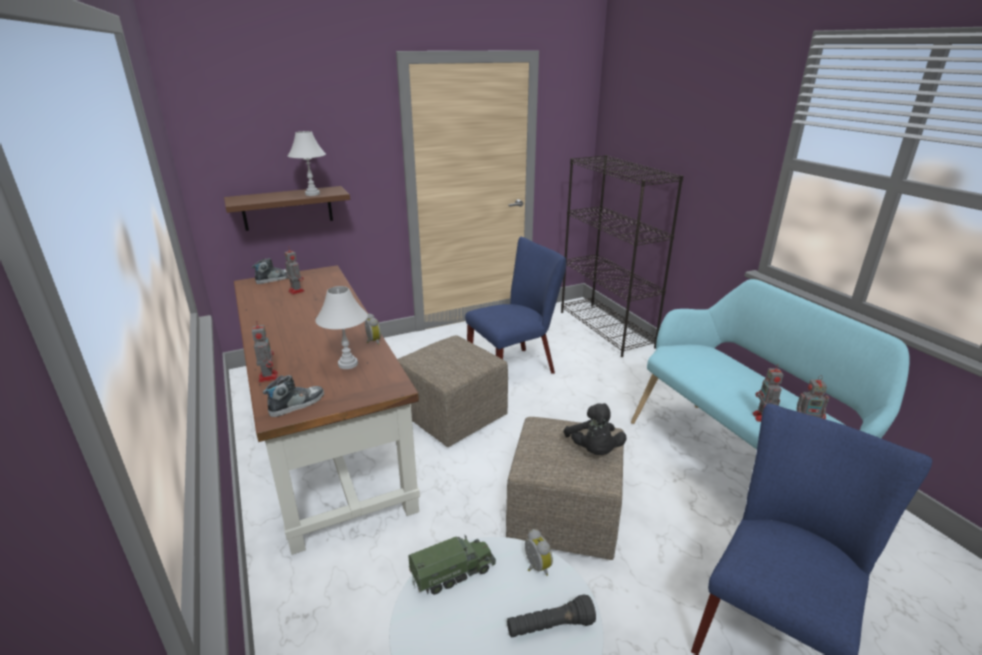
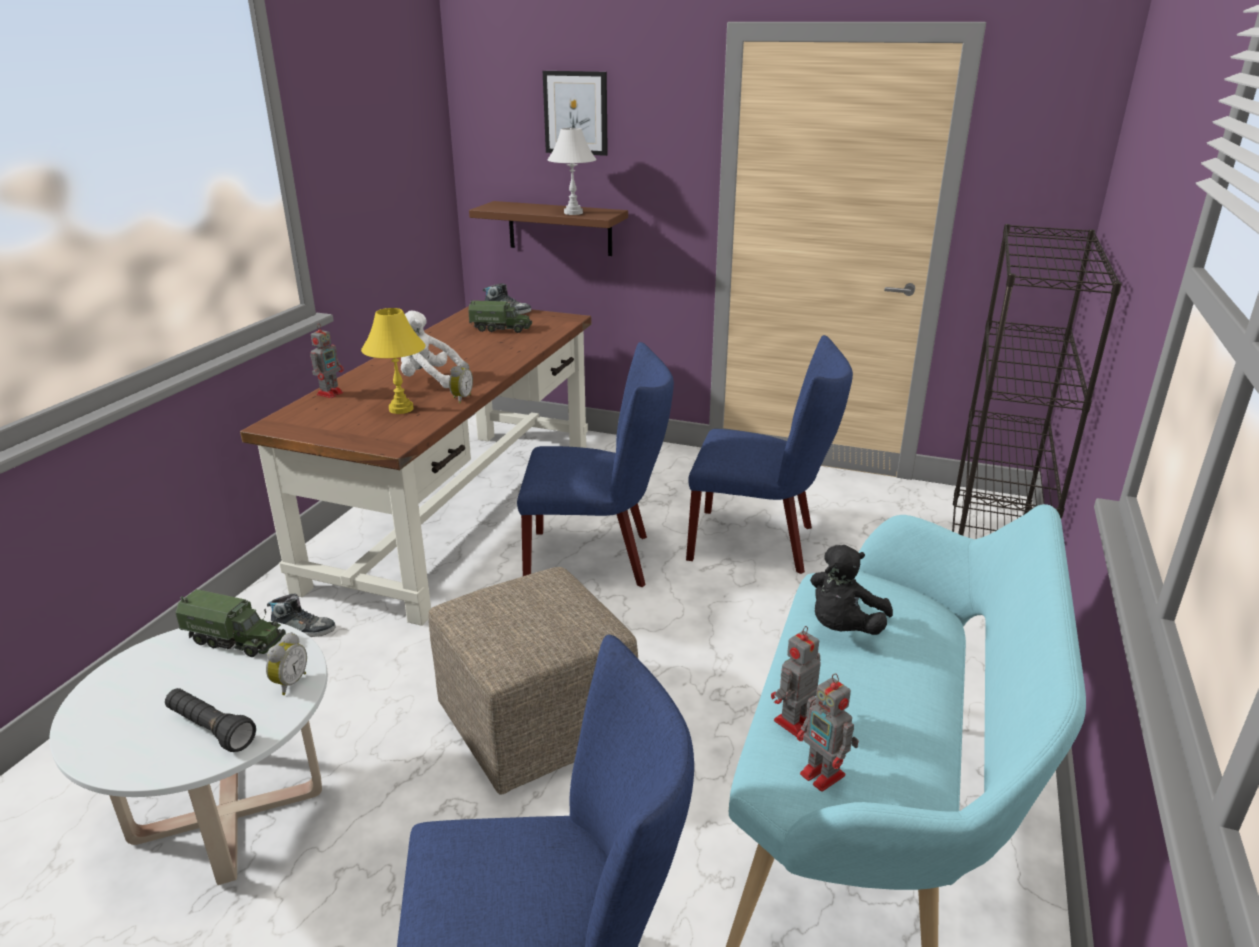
camera: 45 degrees right, 0 degrees up
shoe [263,375,324,417] -> shoe moved to [267,593,336,637]
toy robot [284,247,305,295] -> toy truck [468,300,532,333]
white table lamp [315,286,368,369] -> yellow table lamp [361,308,426,414]
beige ottoman [397,335,508,447] -> blue chair [517,342,674,587]
black plush toy [564,403,627,455] -> black plush toy moved to [810,545,893,635]
none -> white plush toy [401,311,463,388]
none -> picture [543,71,608,156]

